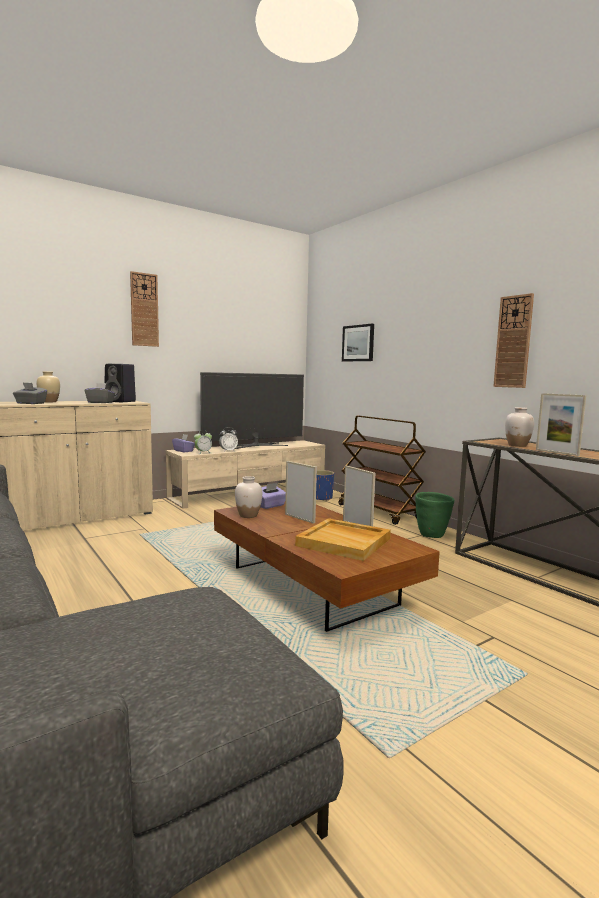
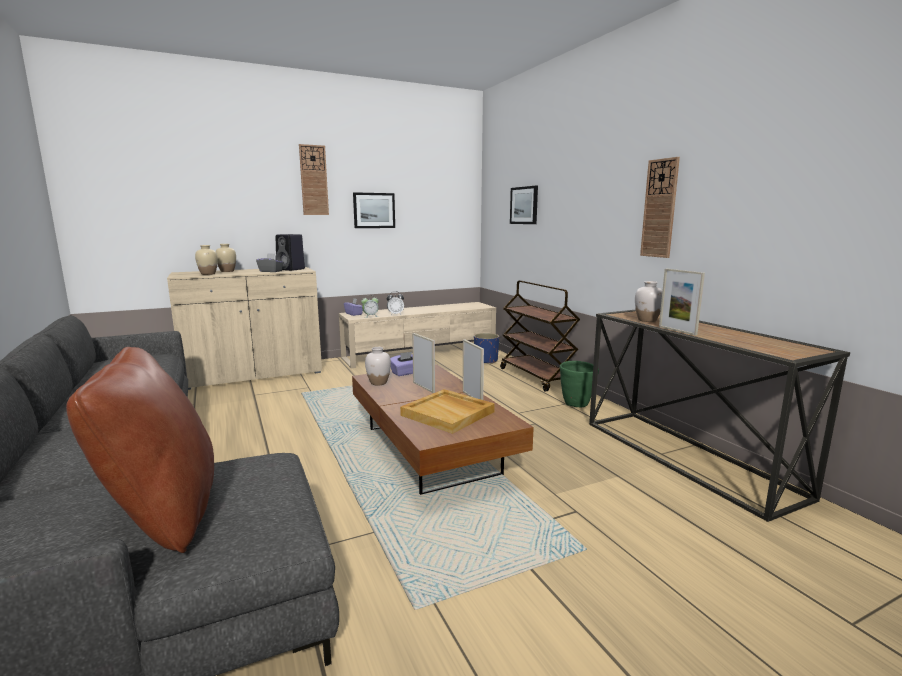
camera: 10 degrees right, 5 degrees up
grey tissue box [13,383,47,404] -> beige vase [195,245,218,275]
television [200,372,304,449] -> none
none -> brown pillow [66,347,214,553]
none -> picture [353,192,395,228]

